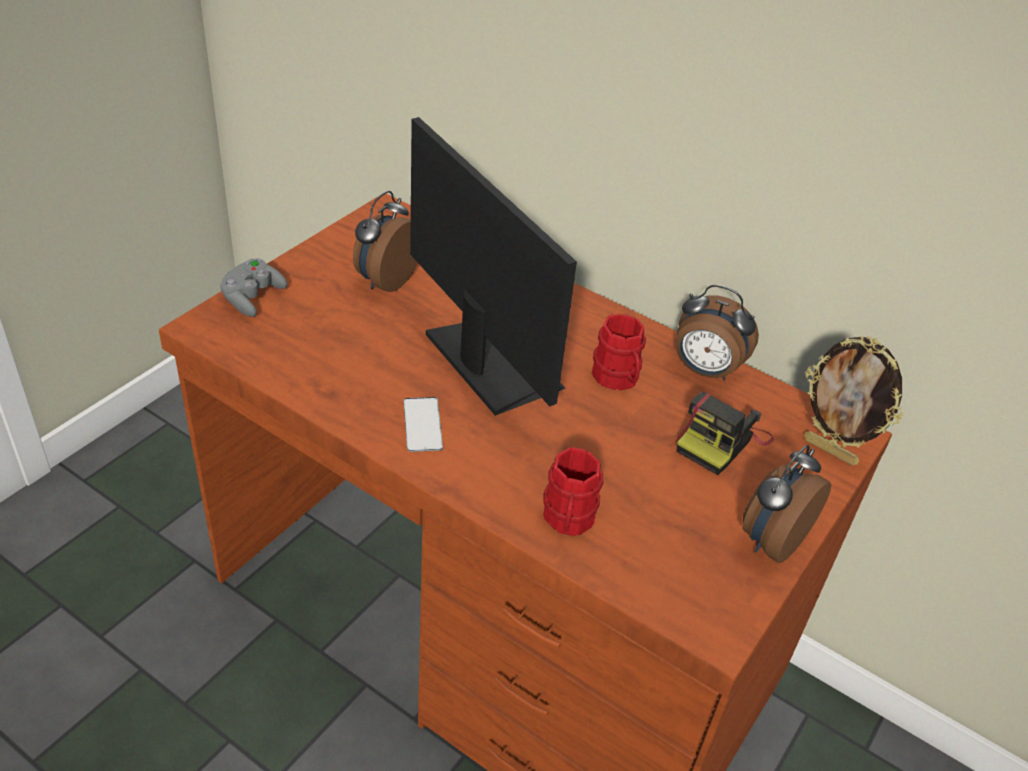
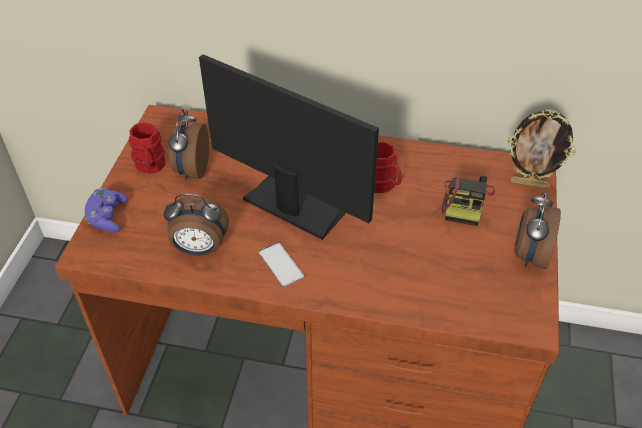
camera: 20 degrees left, 5 degrees up
grey game controller [220,258,287,317] -> purple game controller [85,188,128,233]
red mug [543,447,603,536] -> red mug moved to [129,122,166,174]
alarm clock [675,285,759,380] -> alarm clock moved to [163,194,229,256]

